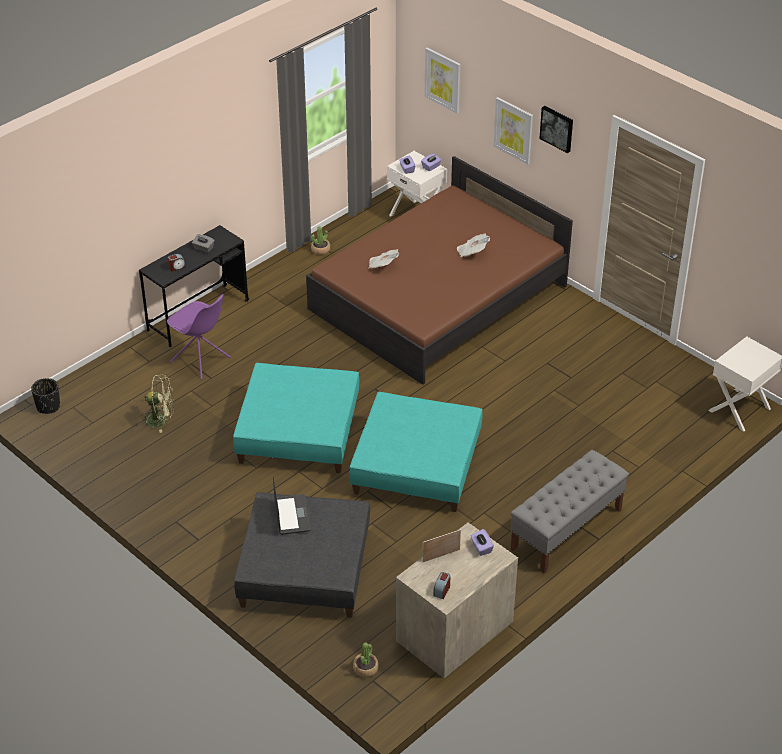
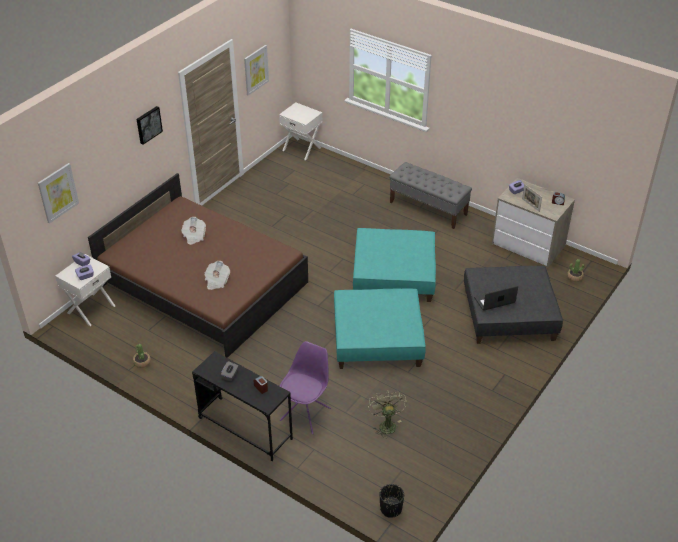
camera: 100 degrees left, 0 degrees up
picture [494,97,533,165] -> picture moved to [244,45,269,96]

